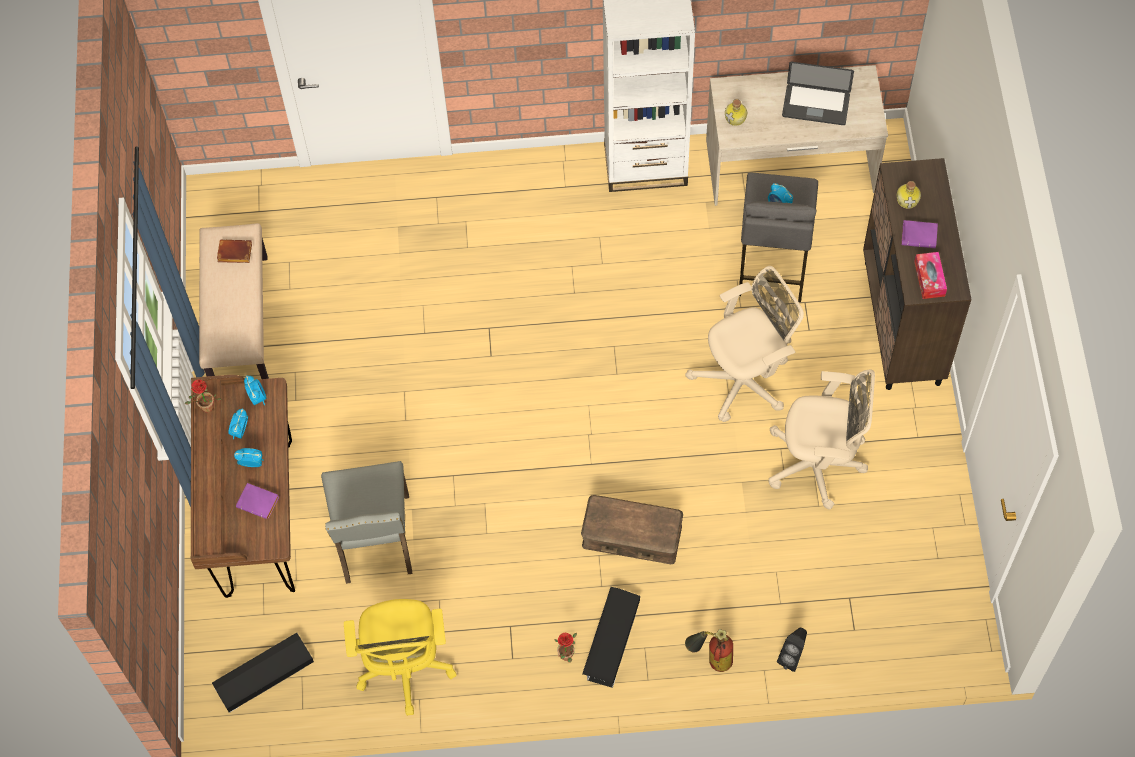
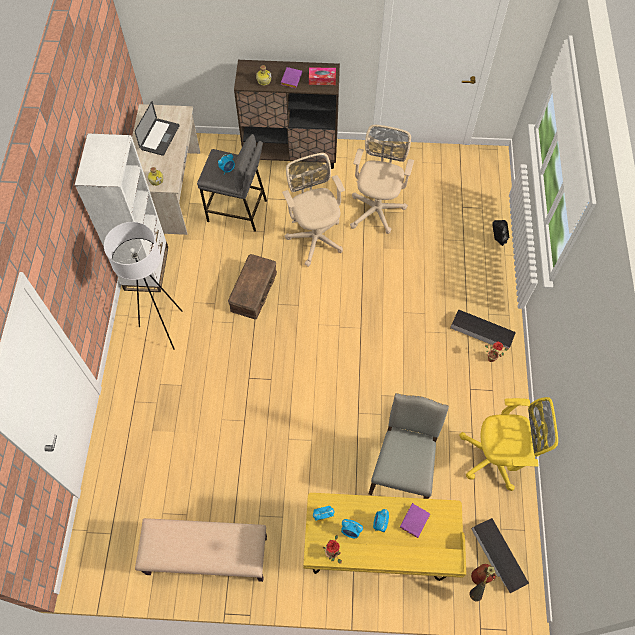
camera: 85 degrees left, 0 degrees up
brown desk [191,375,295,598] -> yellow desk [304,493,466,581]
brown book [217,240,252,263] -> none
grey chair [321,461,413,584] -> grey chair turned 75 degrees counterclockwise [369,393,449,499]
brown storage box [581,495,683,564] -> brown storage box moved to [228,254,277,319]
fire extinguisher [685,629,733,672] -> fire extinguisher moved to [469,564,496,602]
none -> white floor lamp [104,222,183,350]

